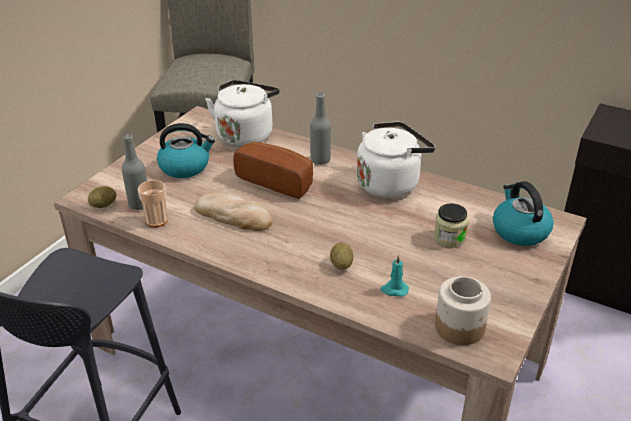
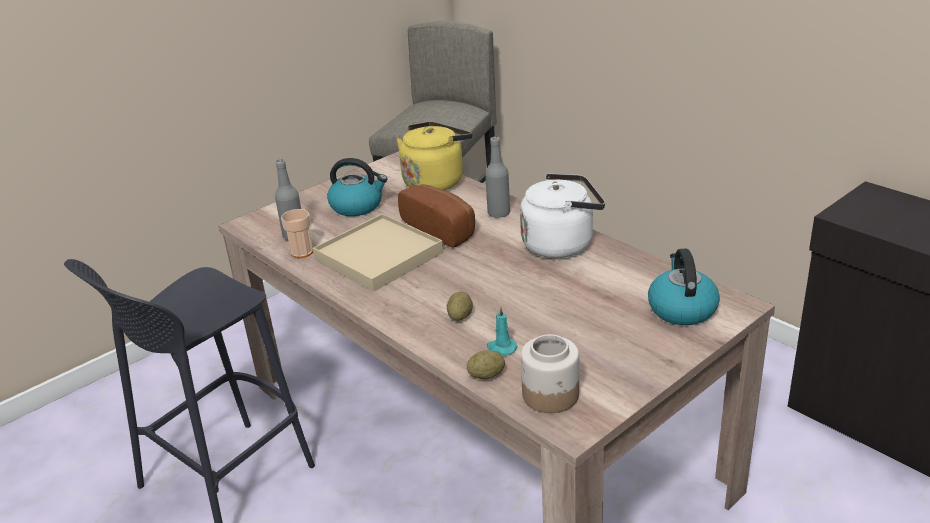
camera: 20 degrees right, 5 degrees down
potato [88,186,117,208] -> potato moved to [467,350,505,379]
bread [194,193,272,231] -> beige tray [313,214,443,292]
white kettle [205,80,279,147] -> yellow kettle [396,121,472,190]
jar [434,203,468,248] -> none

